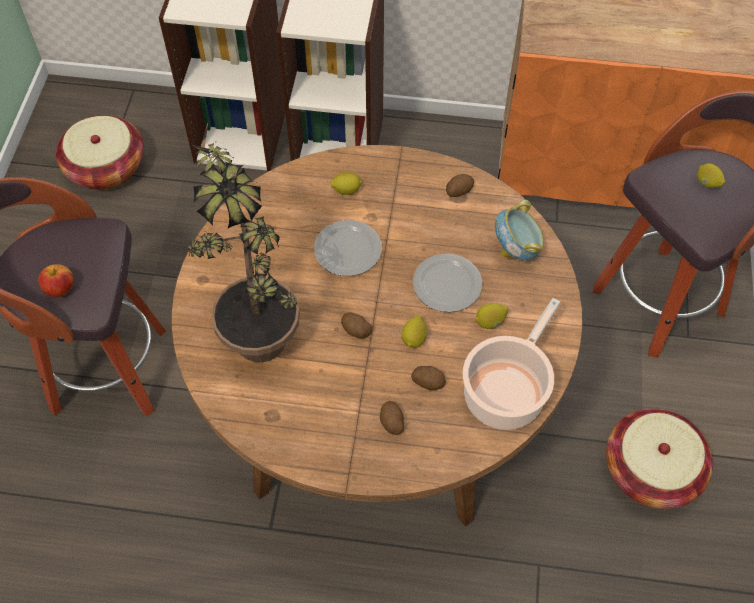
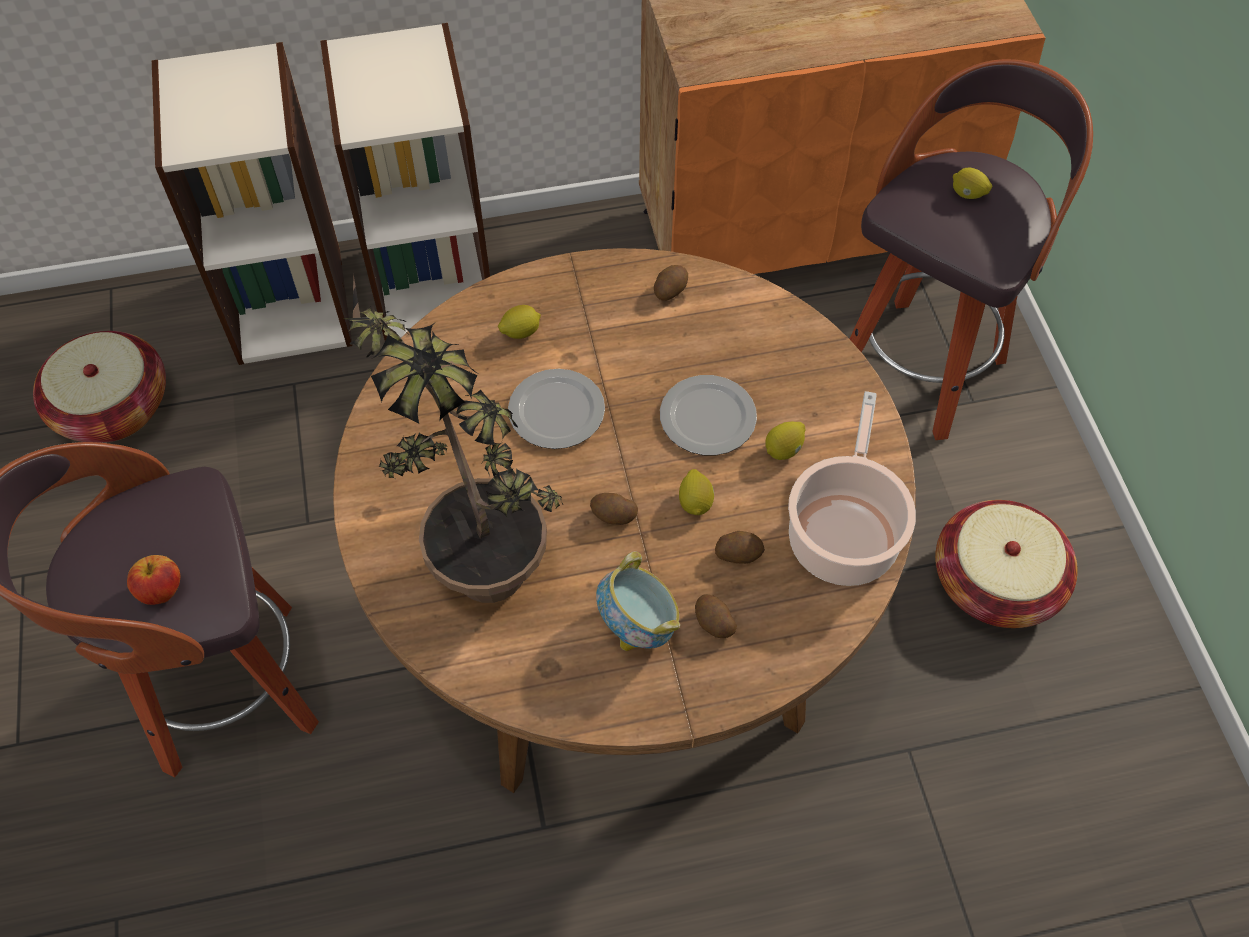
camera: 20 degrees left, 0 degrees up
bowl [495,200,544,261] -> bowl moved to [596,552,680,651]

